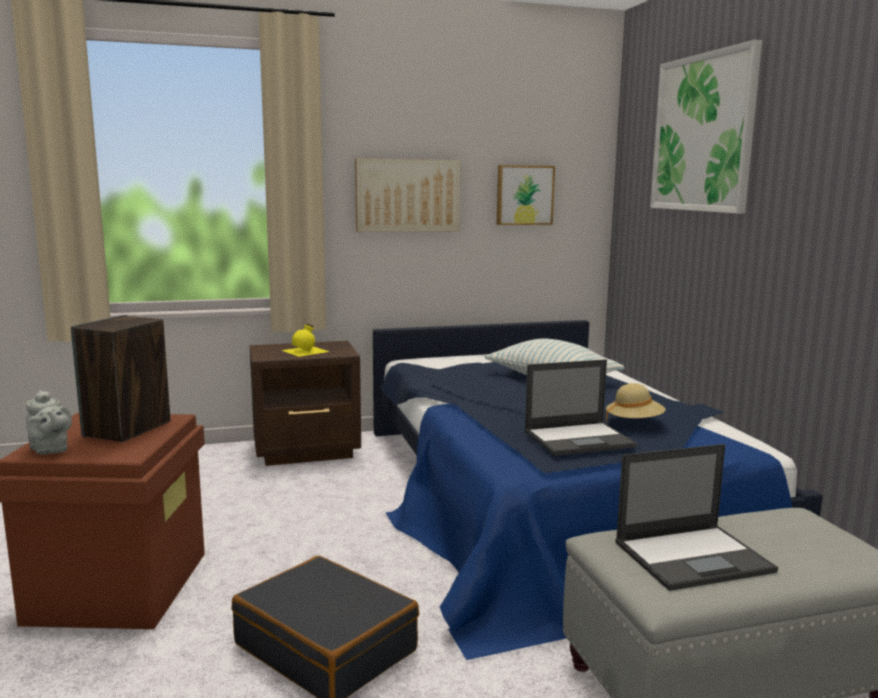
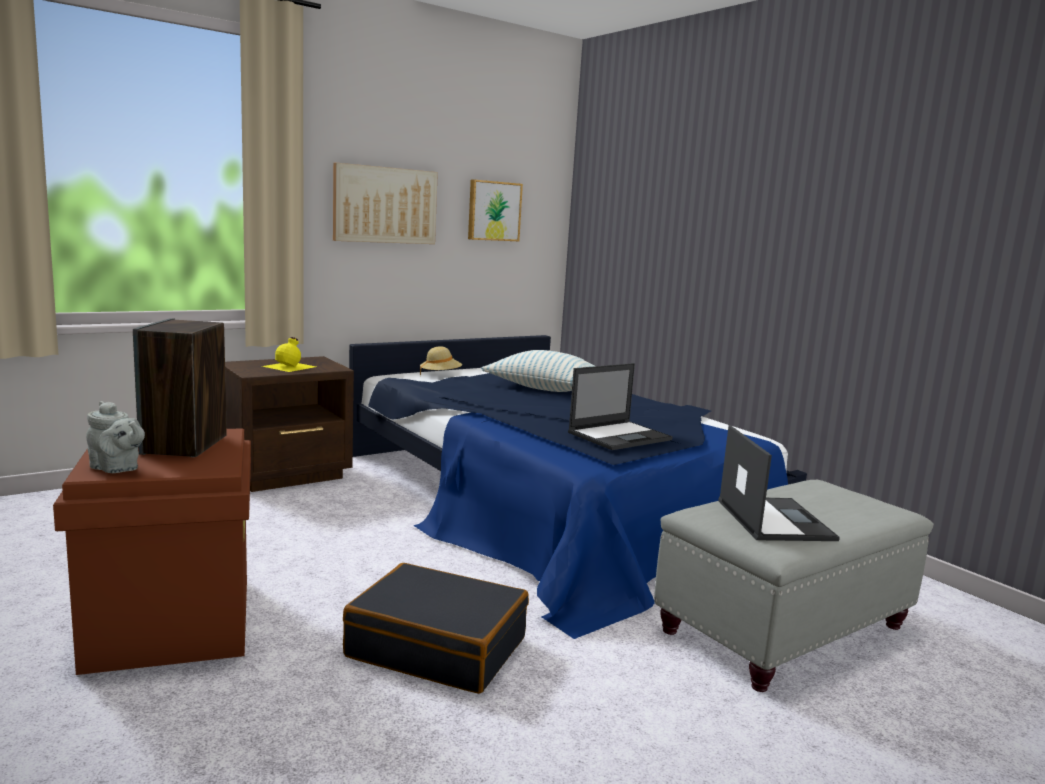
camera: 20 degrees left, 0 degrees up
beige hat [606,383,665,423] -> beige hat moved to [420,346,462,375]
laptop [615,444,778,591] -> laptop turned 60 degrees counterclockwise [718,425,840,541]
picture [650,40,762,214] -> none

